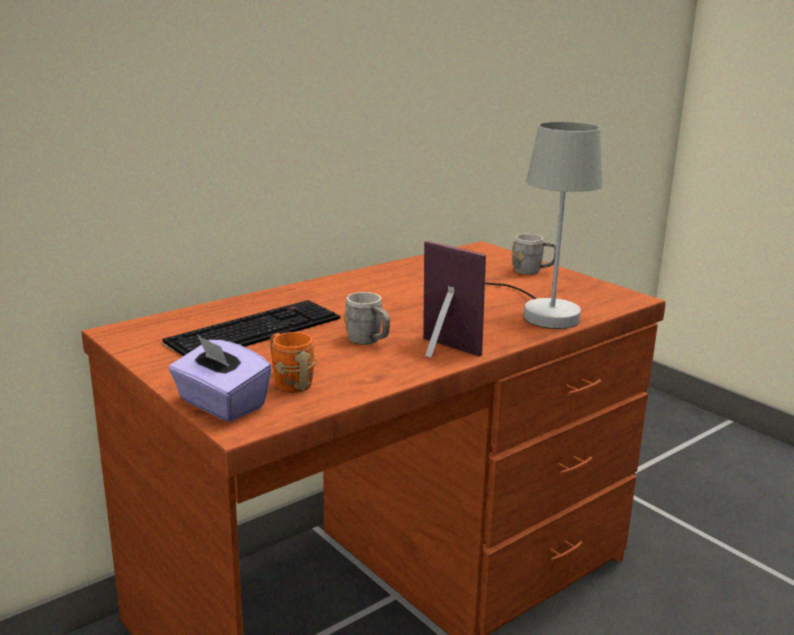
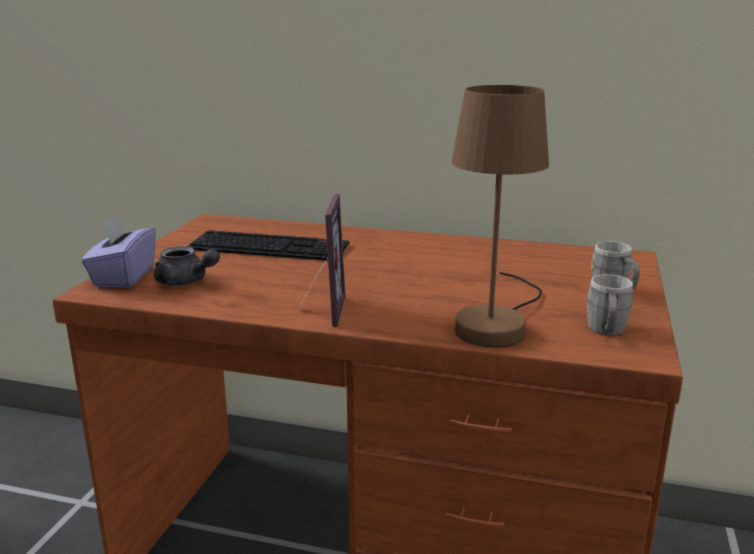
camera: 55 degrees right, 0 degrees up
orange mug [270,332,316,393] -> grey teapot [154,246,220,286]
grey mug [344,292,390,345] -> grey mug moved to [586,274,633,335]
grey table lamp [485,122,602,329] -> brown table lamp [452,85,549,347]

